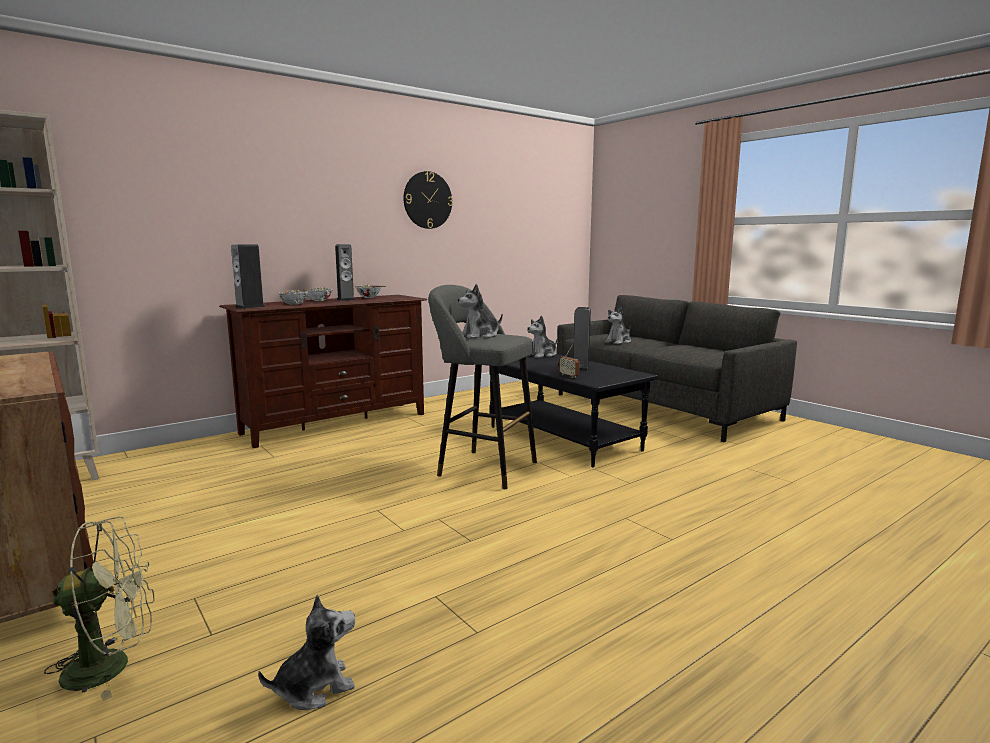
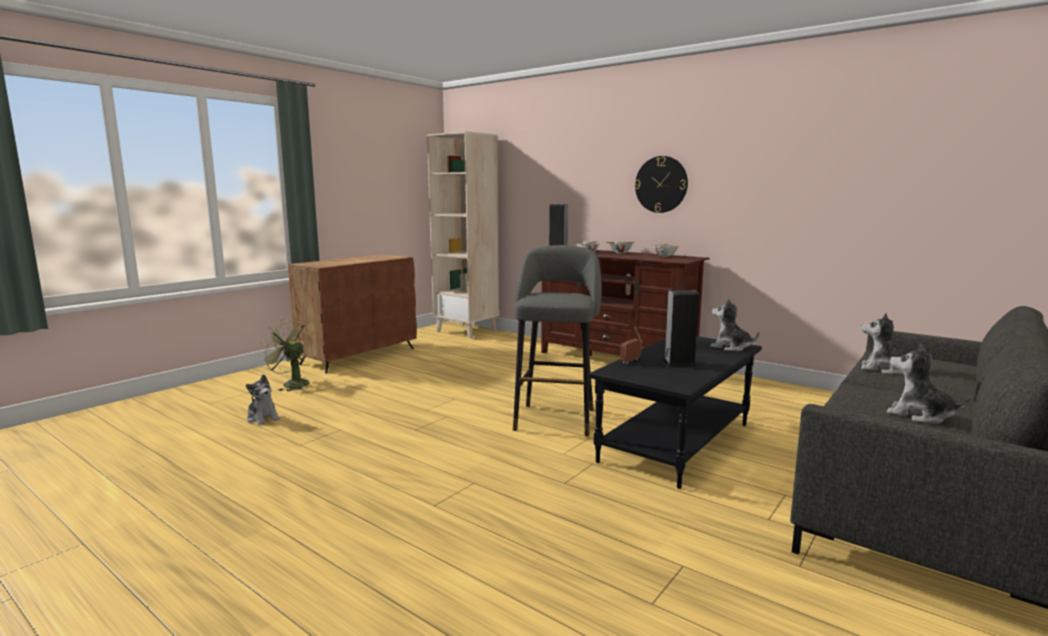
camera: 75 degrees right, 0 degrees up
green fan [44,517,155,701] -> green fan turned 150 degrees clockwise [259,319,310,391]
speaker [335,244,355,301] -> none
wall clock [404,171,453,229] -> wall clock moved to [635,156,688,213]
plush toy [458,284,503,339] -> plush toy moved to [887,344,971,424]

